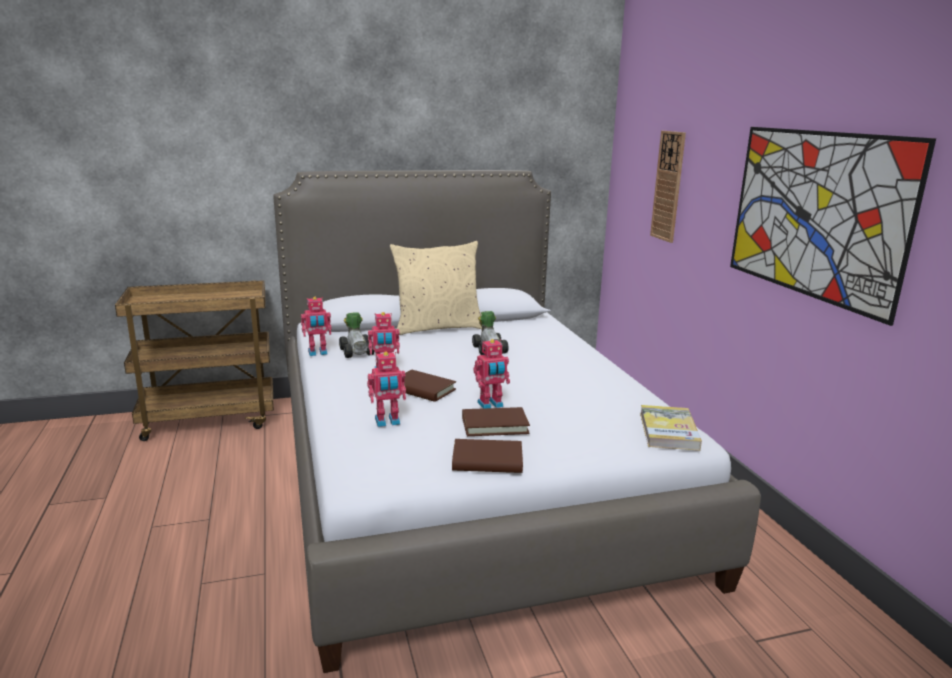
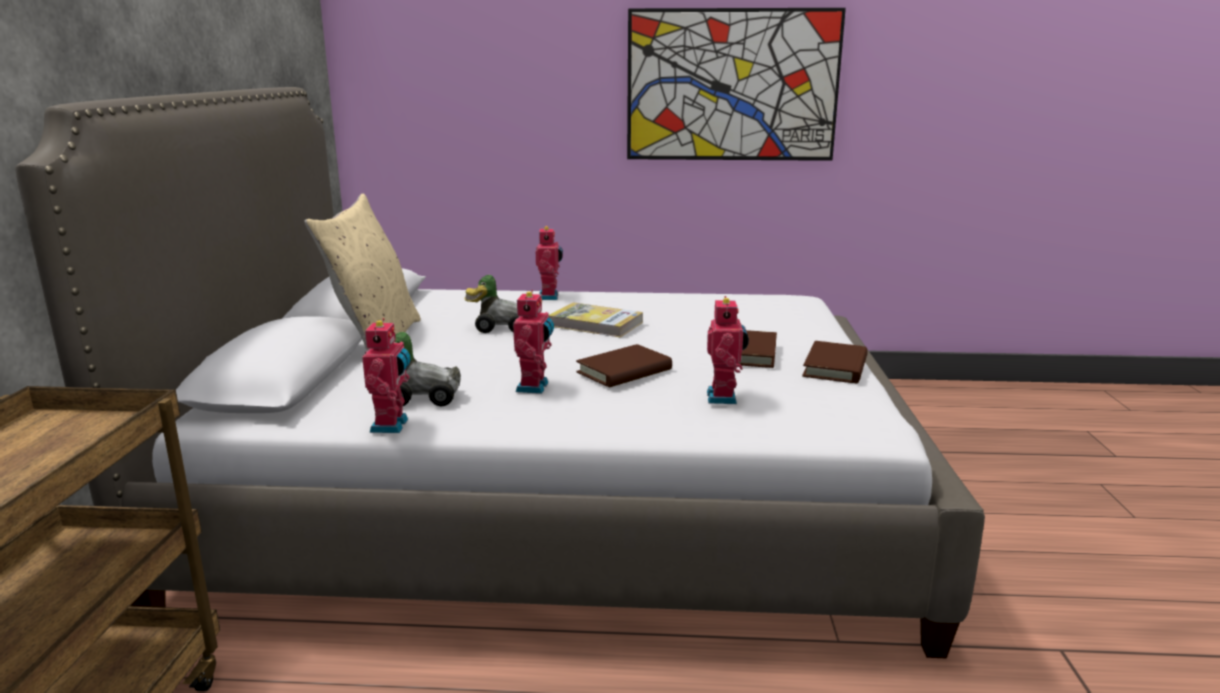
camera: 70 degrees left, 0 degrees up
toy robot [473,339,510,409] -> toy robot moved to [536,226,563,300]
book [640,405,702,451] -> book moved to [549,303,643,337]
wall clock [650,131,686,243] -> none

